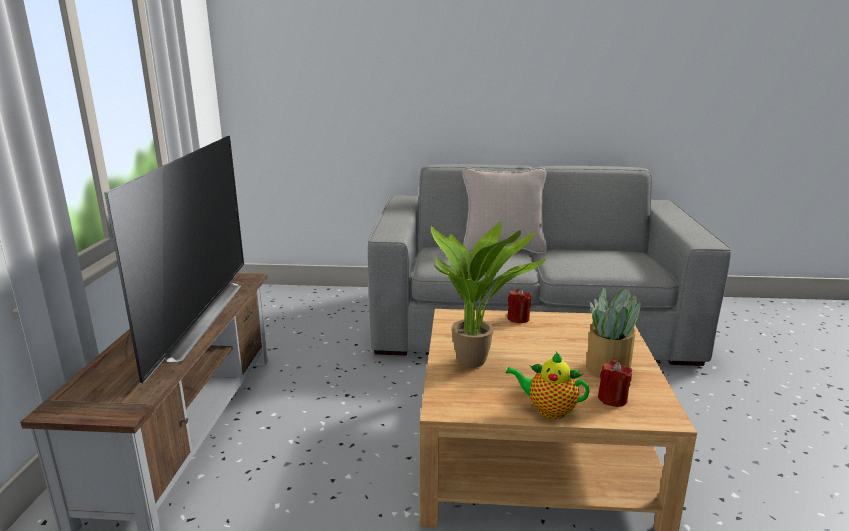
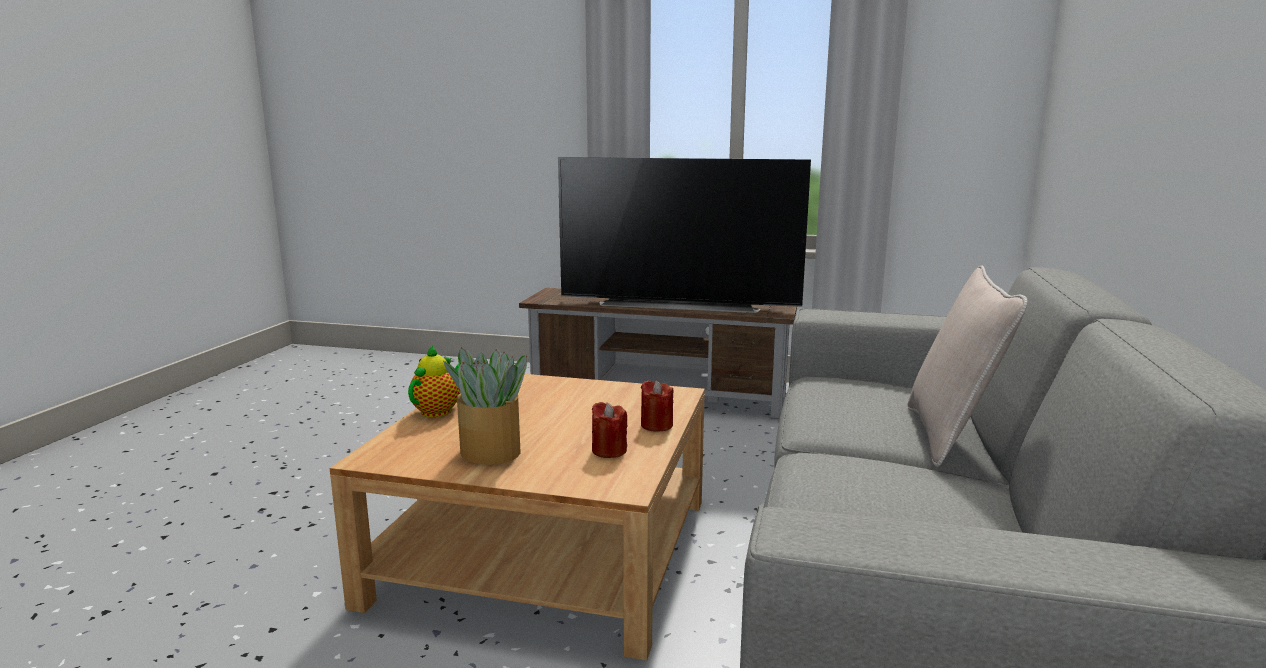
camera: 100 degrees right, 5 degrees down
potted plant [431,221,546,368] -> none
red candle [598,361,632,407] -> red candle moved to [592,402,628,458]

